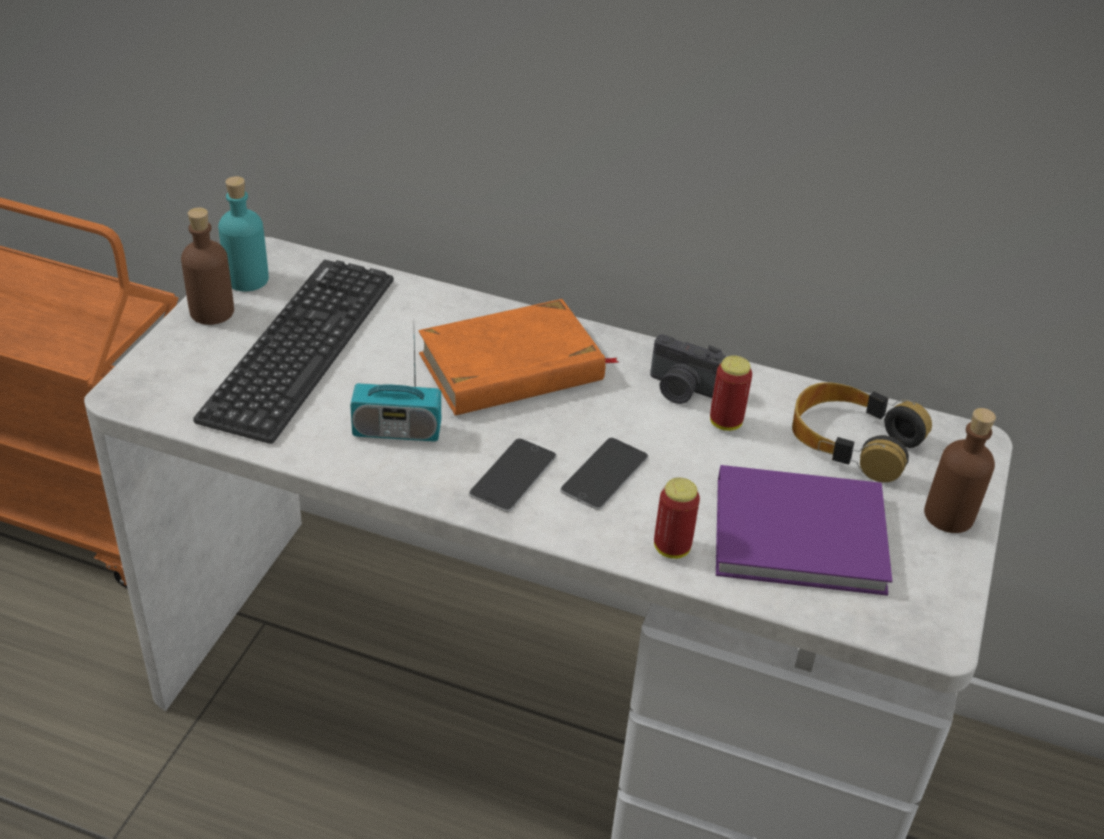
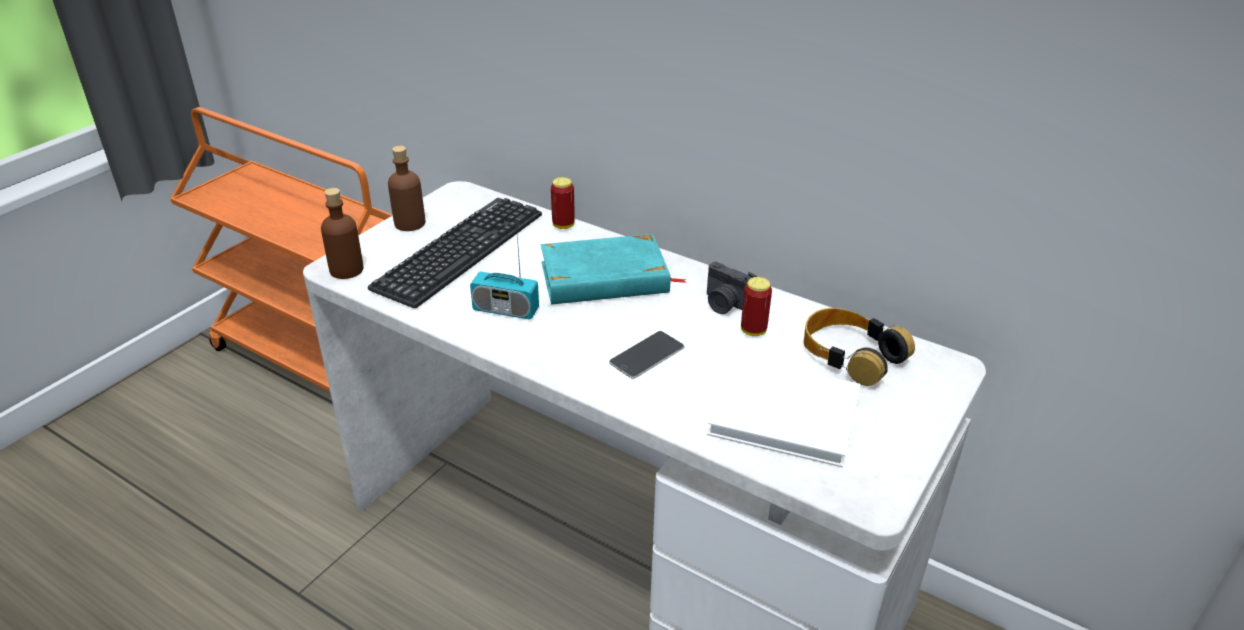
camera: 15 degrees right, 5 degrees down
turquoise bottle [218,176,269,291] -> none
orange book [418,299,618,416] -> turquoise book [541,234,686,305]
phone [469,438,556,512] -> none
can [654,477,700,559] -> can moved to [551,177,575,229]
purple book [716,465,892,596] -> white book [707,357,860,468]
brown bottle [924,408,996,533] -> brown bottle moved to [321,188,363,279]

